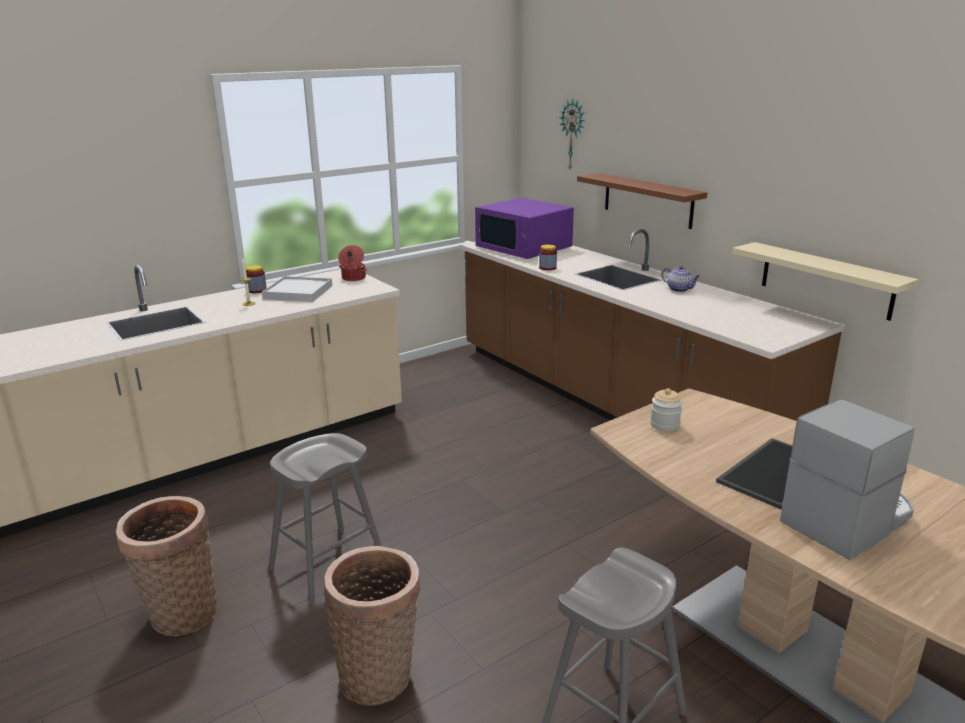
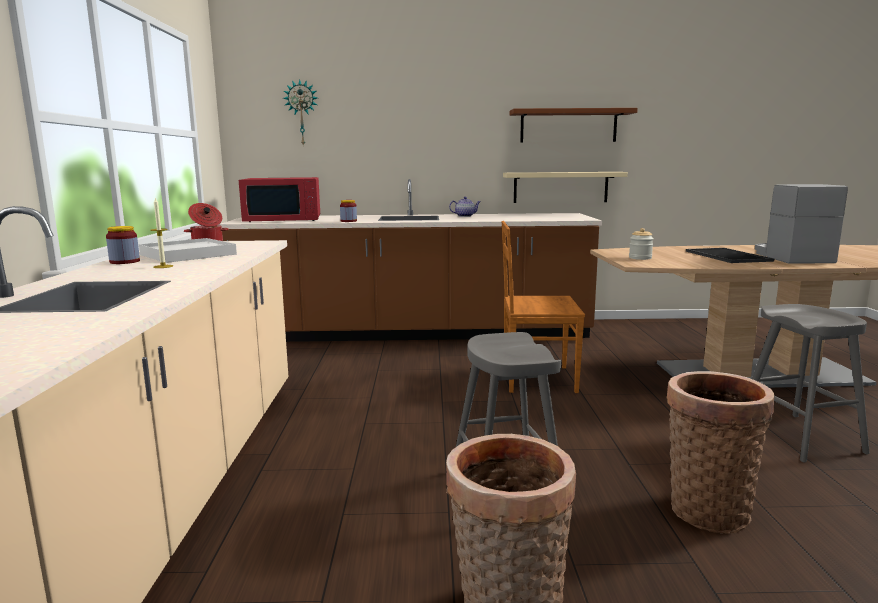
camera: 55 degrees left, 10 degrees down
purple microwave [475,198,574,259] -> red microwave [239,177,320,222]
brown shelf [577,173,707,229] -> brown shelf moved to [510,108,638,143]
none -> brown chair [502,221,585,393]

